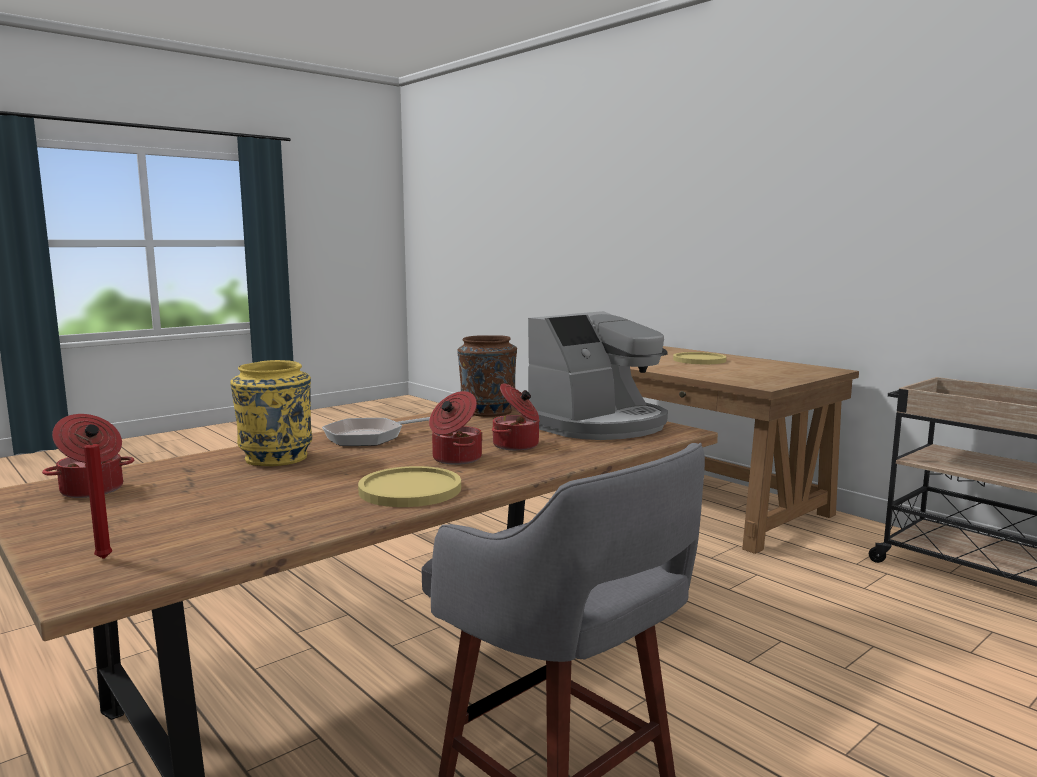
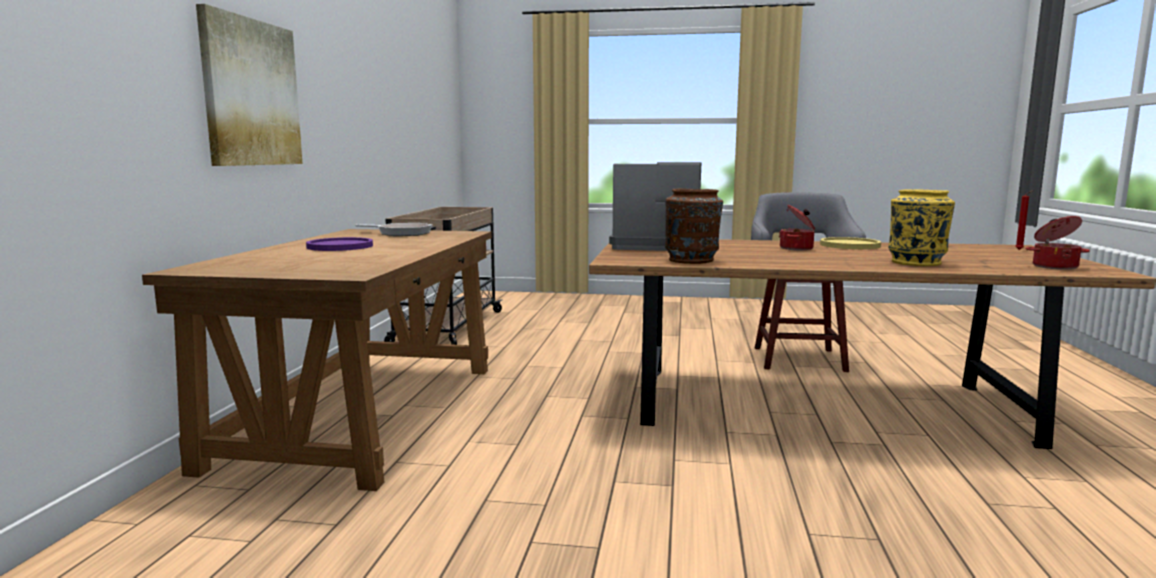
camera: 130 degrees left, 0 degrees up
frying pan [322,417,430,446] -> frying pan moved to [355,223,432,236]
cooking pot [492,383,540,451] -> none
yellow plate [673,352,726,364] -> purple plate [306,237,373,251]
none -> picture [196,4,303,166]

